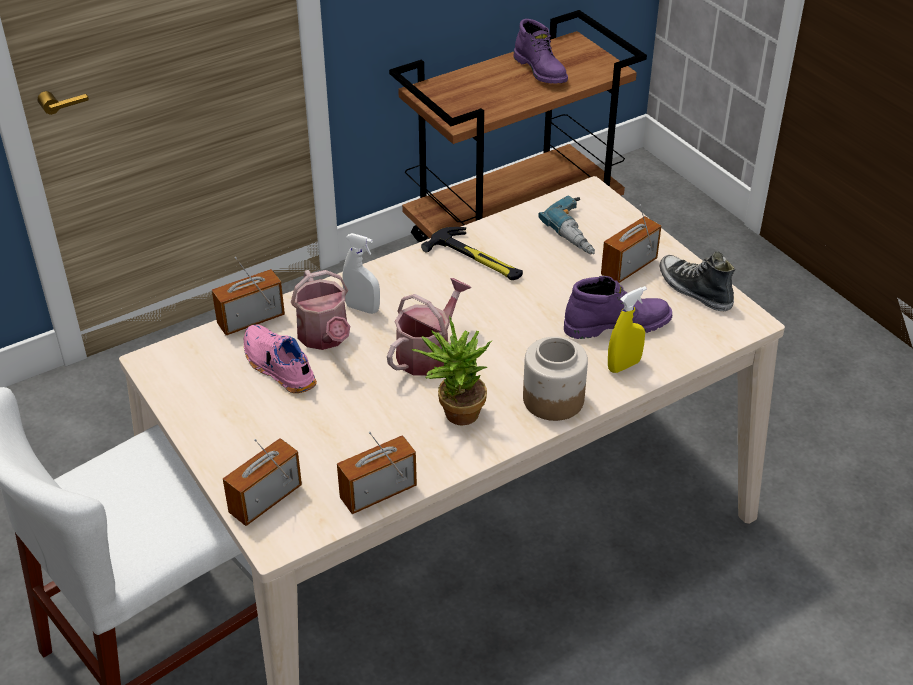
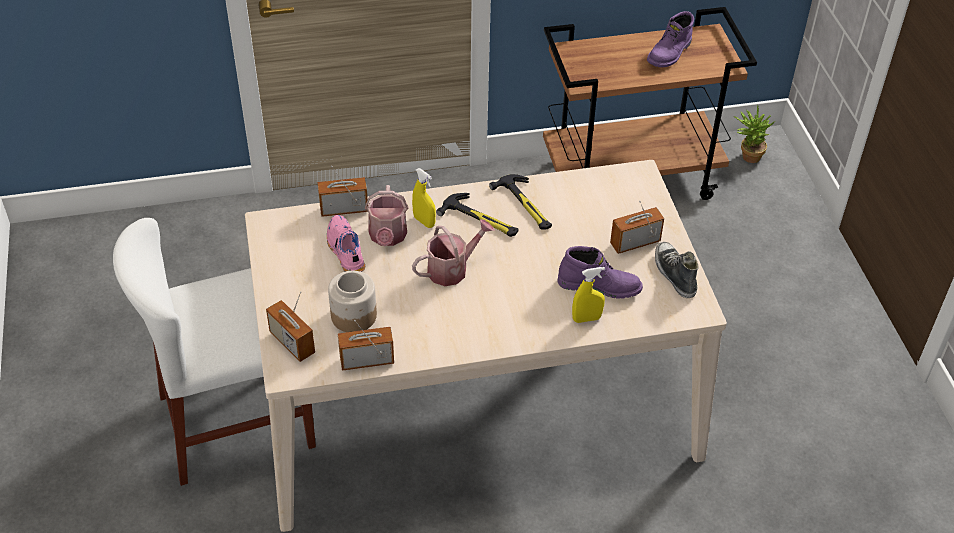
camera: 20 degrees right, 5 degrees up
radio [223,438,302,526] -> radio turned 105 degrees counterclockwise [266,291,315,362]
white spray bottle [342,233,380,314] -> yellow spray bottle [412,168,436,228]
potted plant [412,316,492,425] -> potted plant moved to [734,105,776,163]
purple boot [513,19,568,84] -> purple boot turned 45 degrees clockwise [647,11,694,67]
jar [523,337,588,421] -> jar moved to [328,271,377,332]
power drill [538,196,595,255] -> none
none -> hammer [436,193,518,237]

